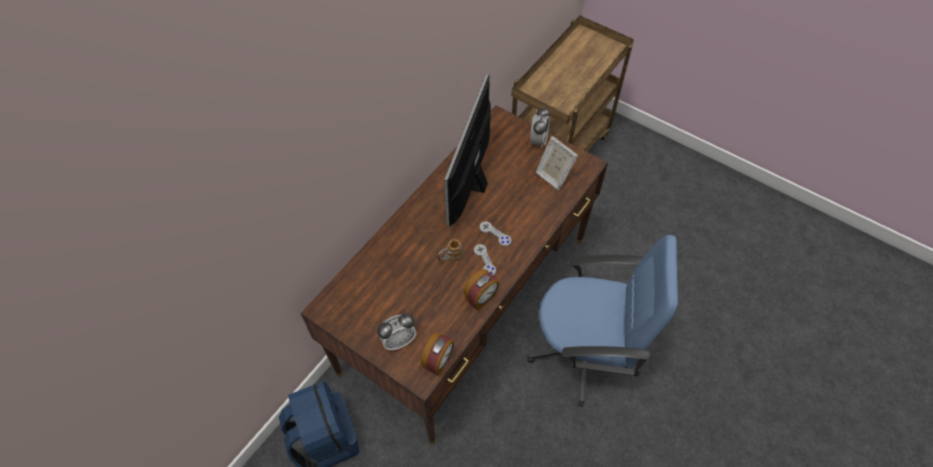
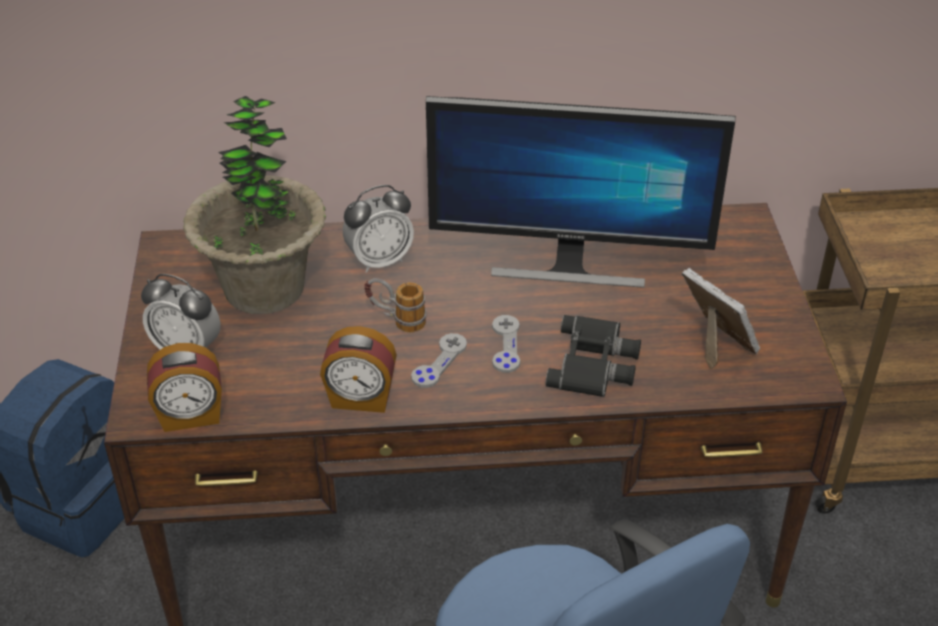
camera: 50 degrees right, 15 degrees down
monitor [444,74,491,227] -> monitor turned 150 degrees counterclockwise [426,96,736,288]
alarm clock [530,107,550,148] -> alarm clock moved to [343,185,414,273]
picture frame [536,136,578,190] -> picture frame turned 135 degrees clockwise [682,268,760,369]
none -> potted plant [183,96,326,314]
none -> black binoculars [545,315,641,397]

